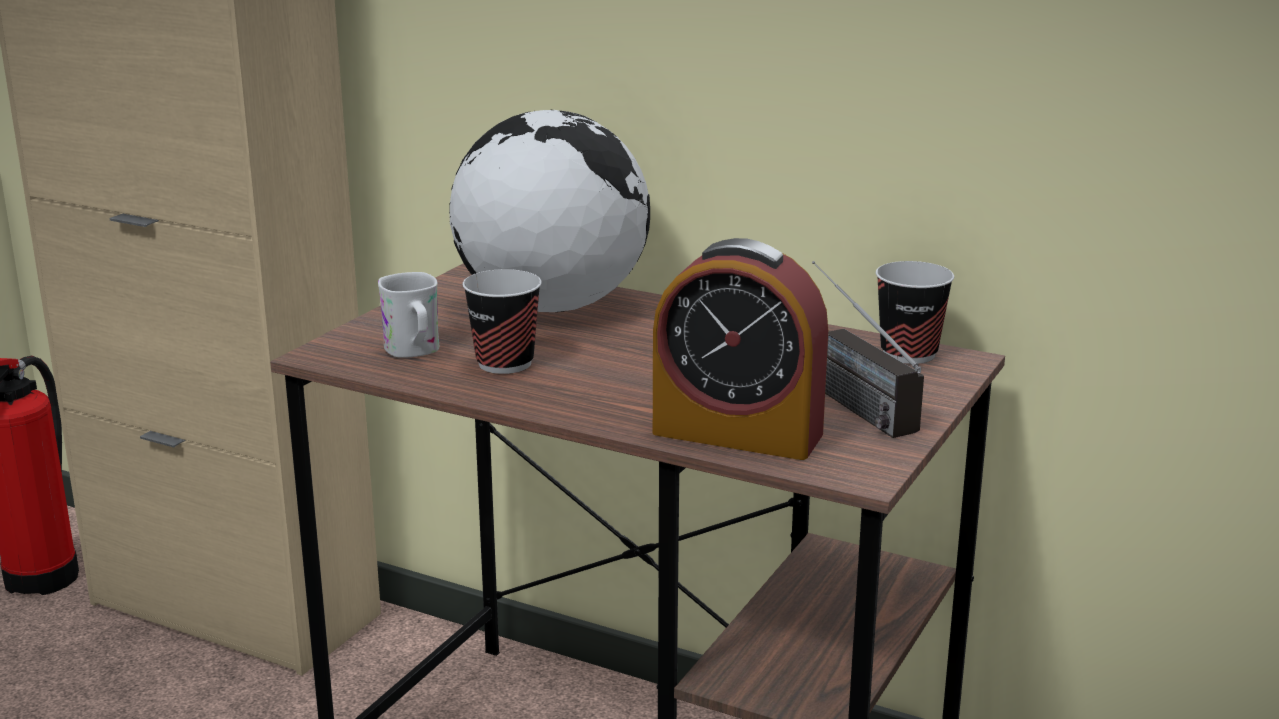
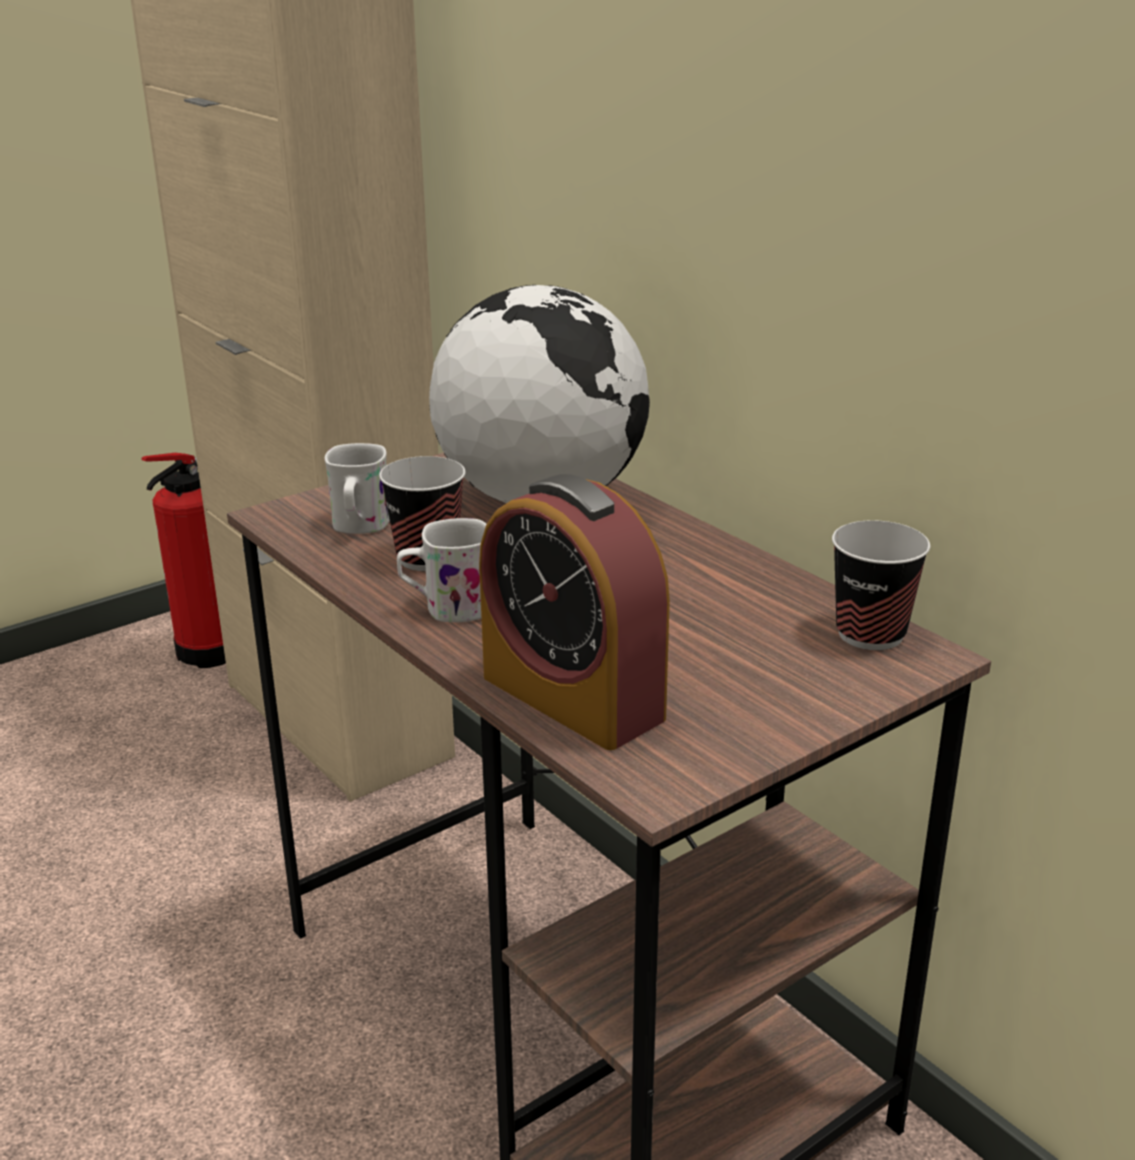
camera: 25 degrees right, 5 degrees up
radio [812,261,924,438] -> none
none -> white mug [397,518,486,622]

